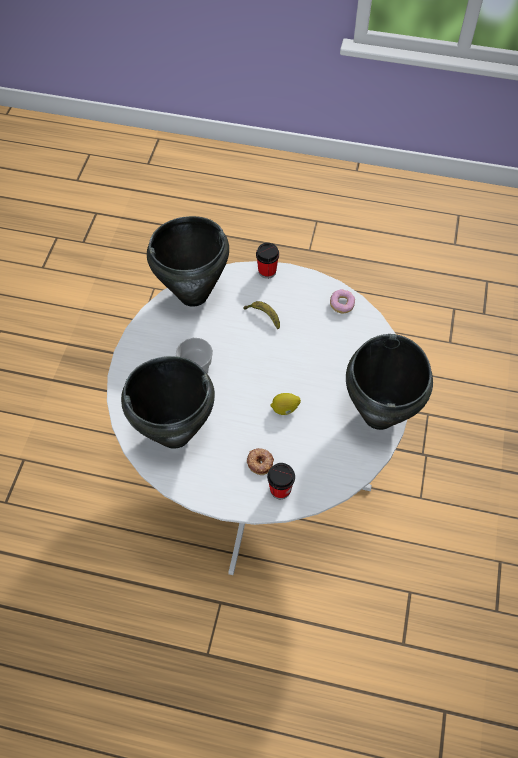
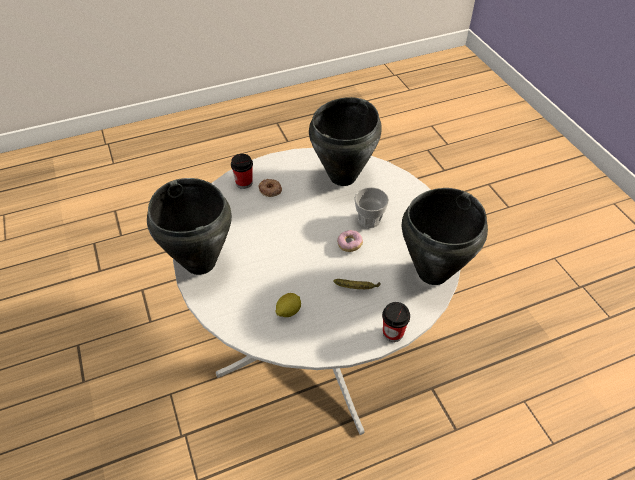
camera: 145 degrees right, 10 degrees down
lemon [270,393,301,415] -> lemon moved to [275,293,301,317]
donut [330,289,355,313] -> donut moved to [337,230,363,252]

